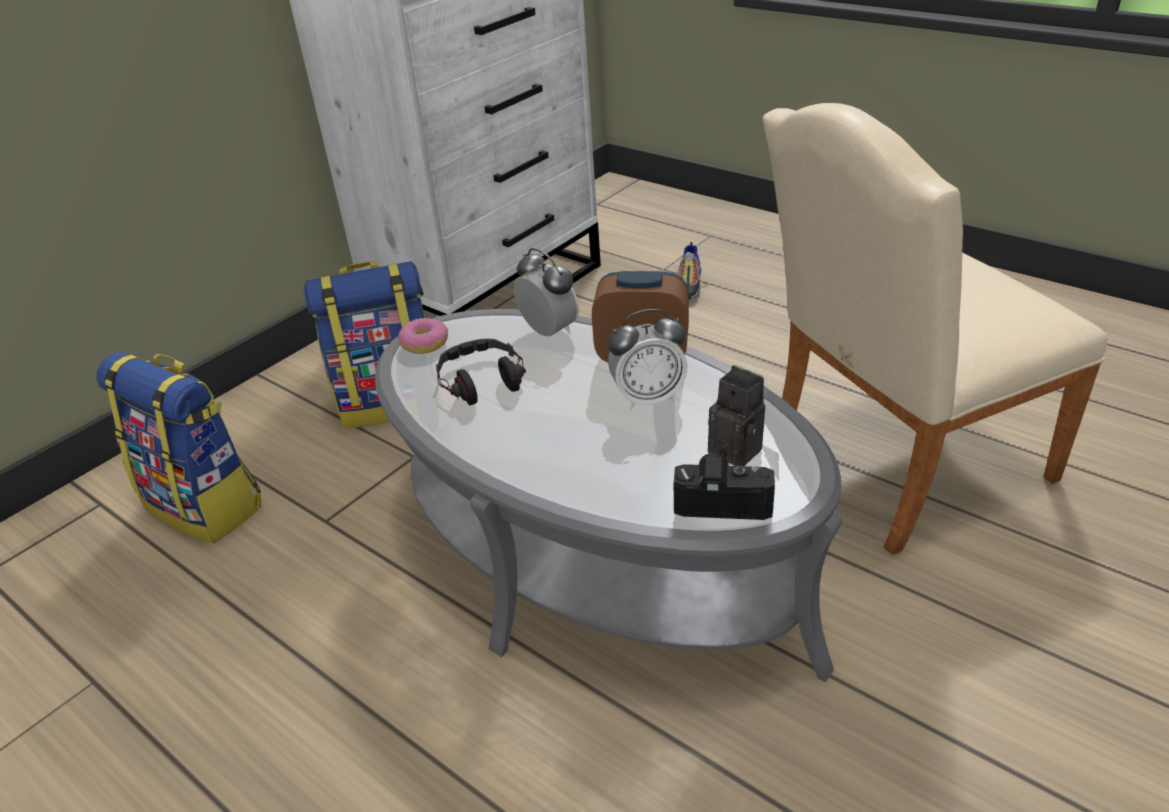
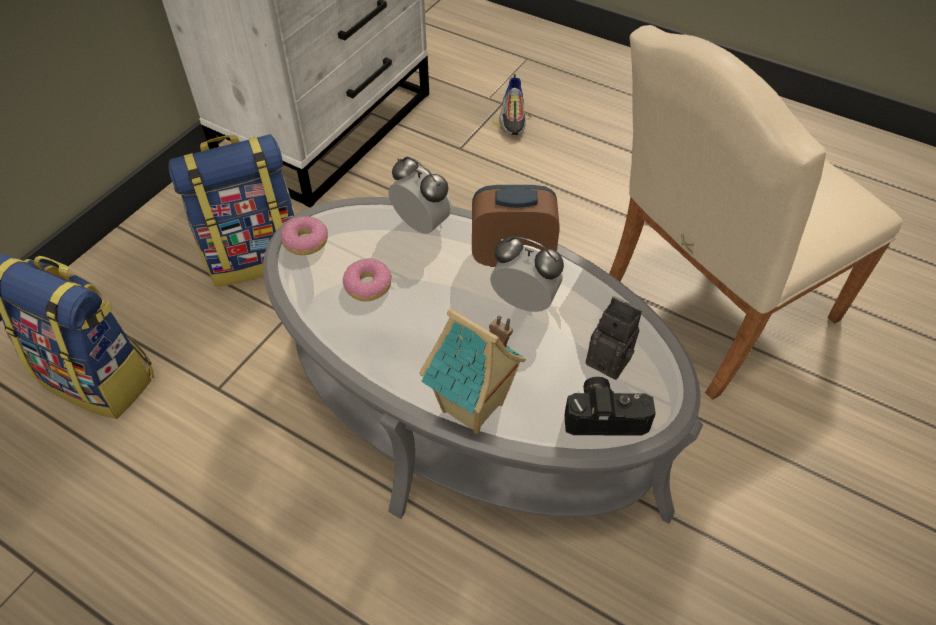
camera: 10 degrees left, 15 degrees up
headphones [436,338,526,405] -> donut [343,258,392,302]
alarm clock [608,309,688,409] -> alarm clock turned 135 degrees counterclockwise [490,236,564,312]
none -> toy house [419,308,526,434]

